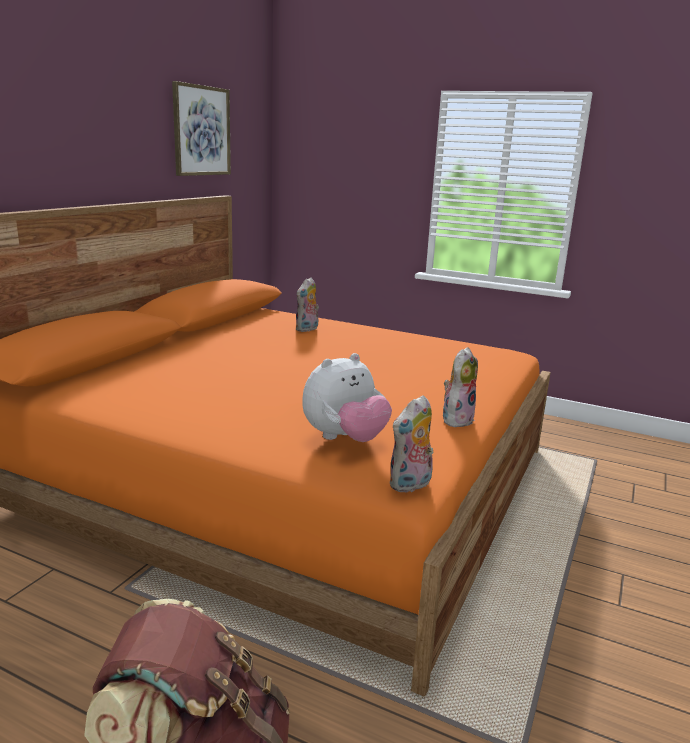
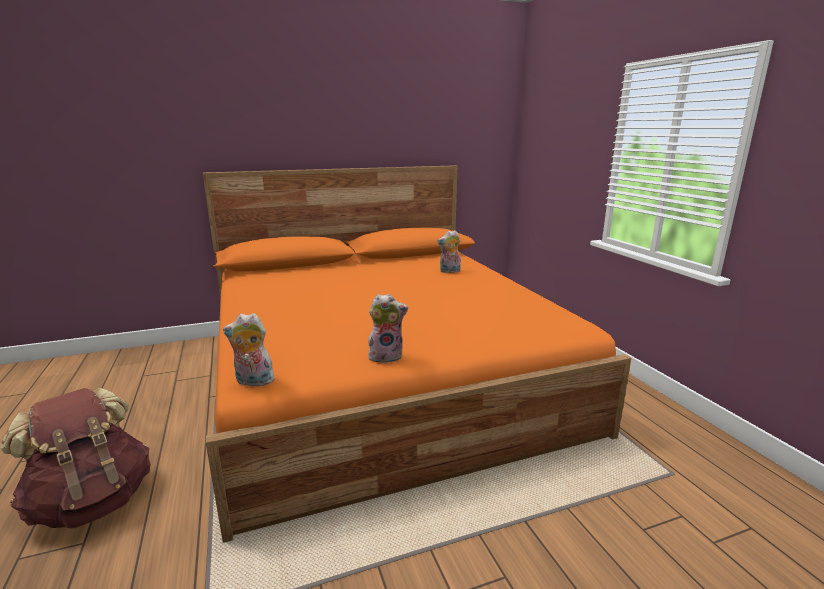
camera: 45 degrees right, 0 degrees up
picture [172,81,231,176] -> none
plush toy [302,353,392,442] -> none

